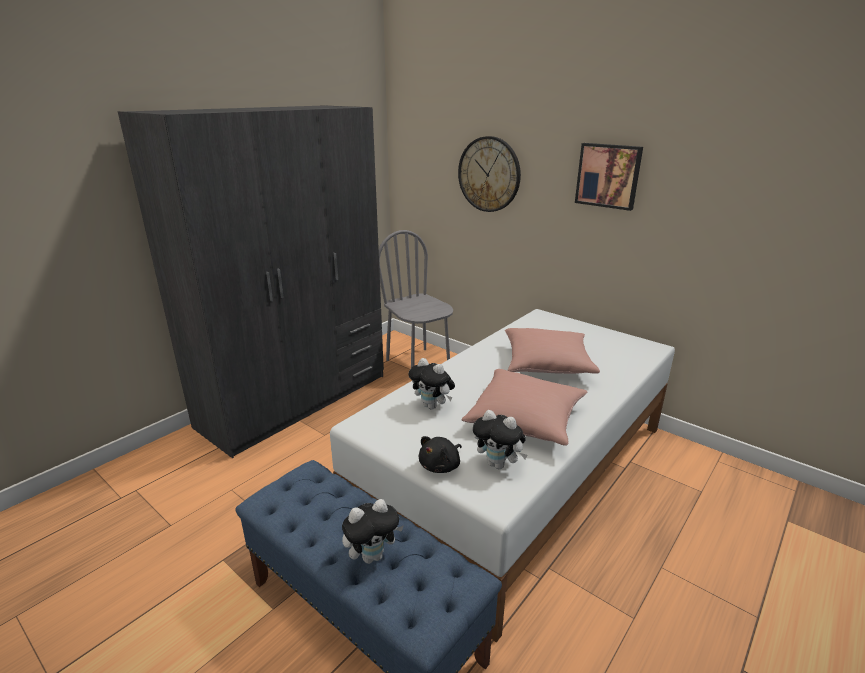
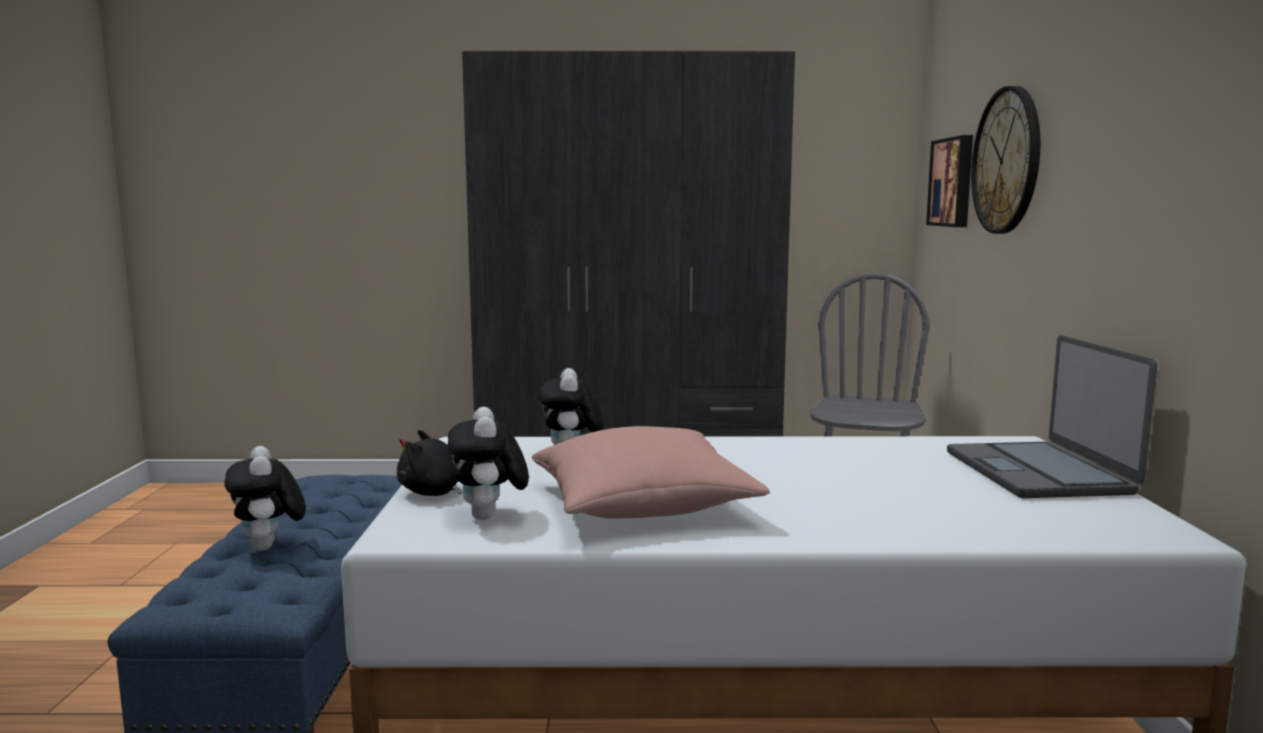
camera: 50 degrees right, 15 degrees down
plush toy [342,499,403,564] -> plush toy turned 45 degrees clockwise [224,446,306,551]
pink pillow [505,328,600,374] -> none
picture [575,143,643,211] -> picture moved to [926,135,973,227]
none -> laptop [947,335,1158,498]

